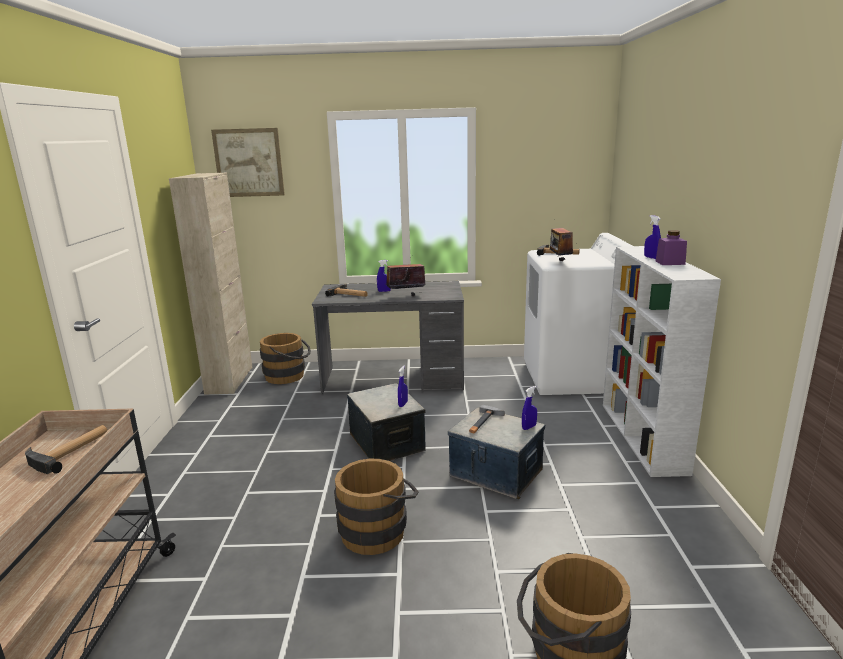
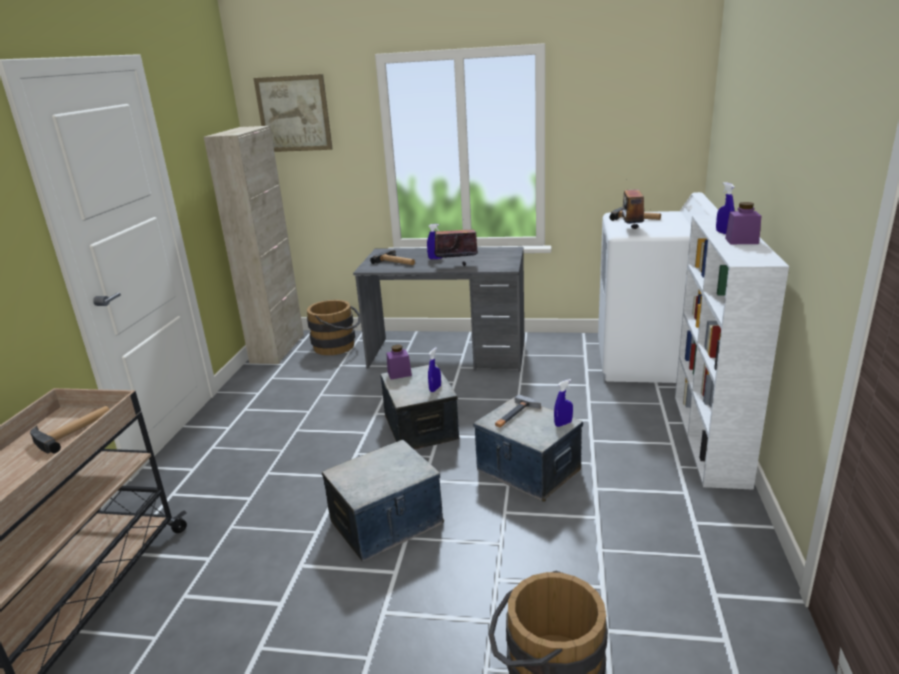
camera: 10 degrees right, 5 degrees up
brown bucket [334,459,419,555] -> storage box [322,440,445,562]
none -> purple jar [387,345,412,379]

